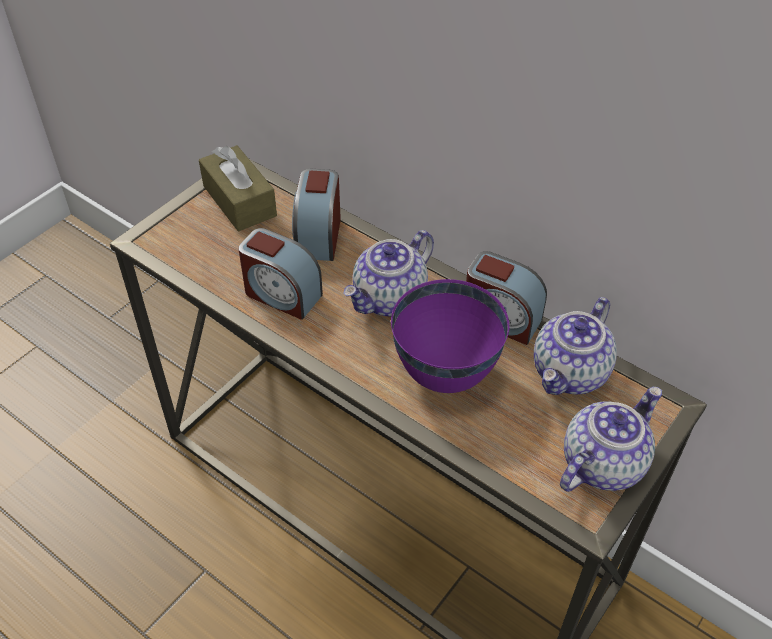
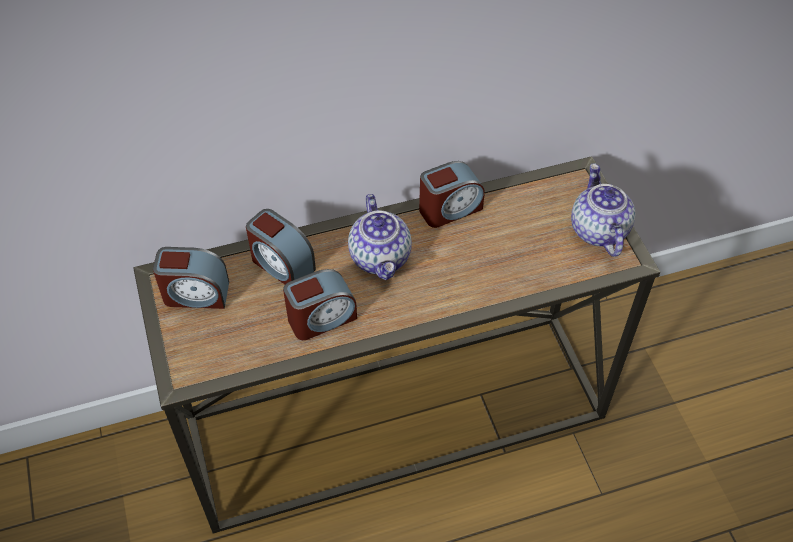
camera: 55 degrees left, 5 degrees up
brown tissue box [199,145,277,232] -> alarm clock [153,247,229,309]
purple bowl [391,279,509,393] -> none
teapot [534,297,617,395] -> none

